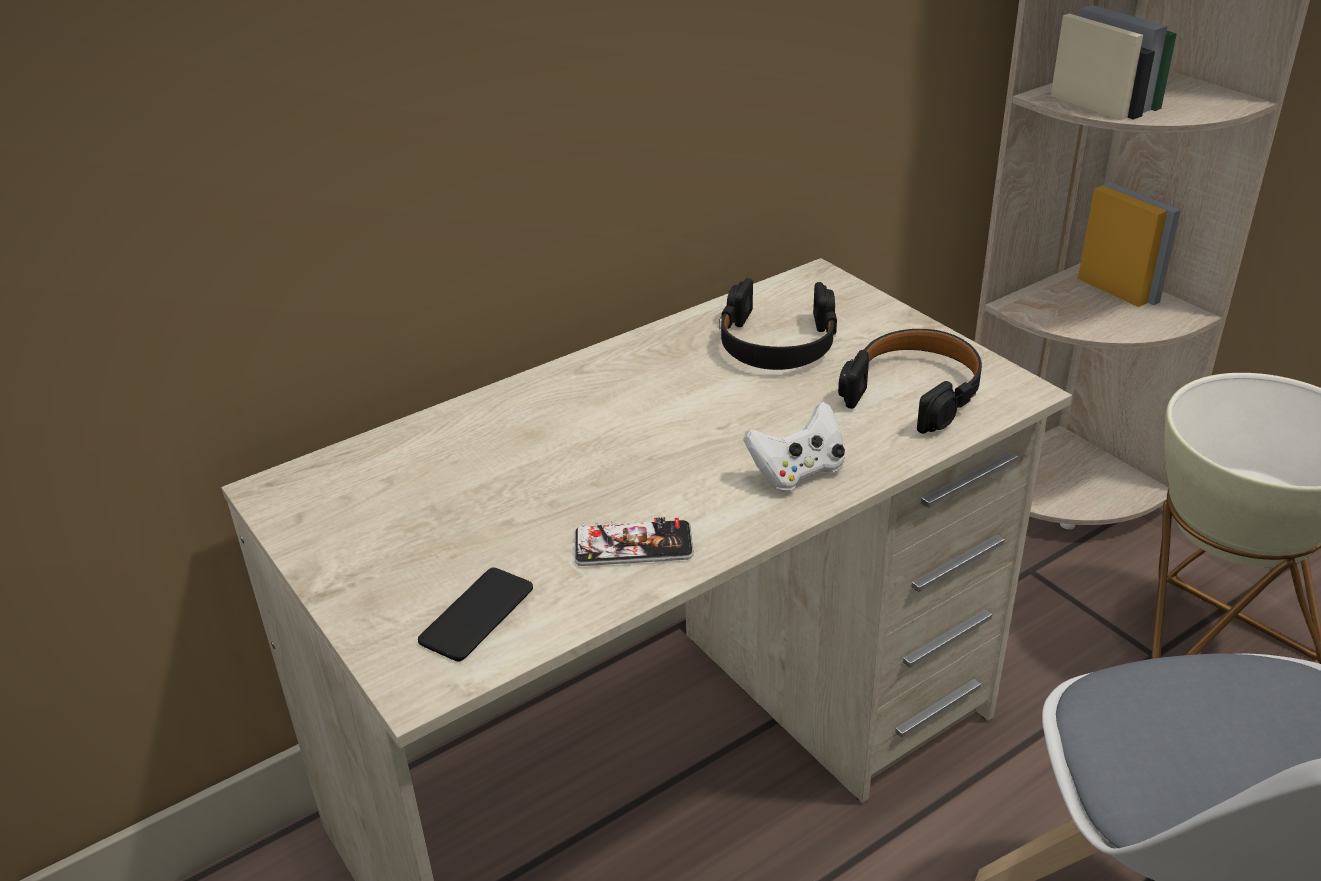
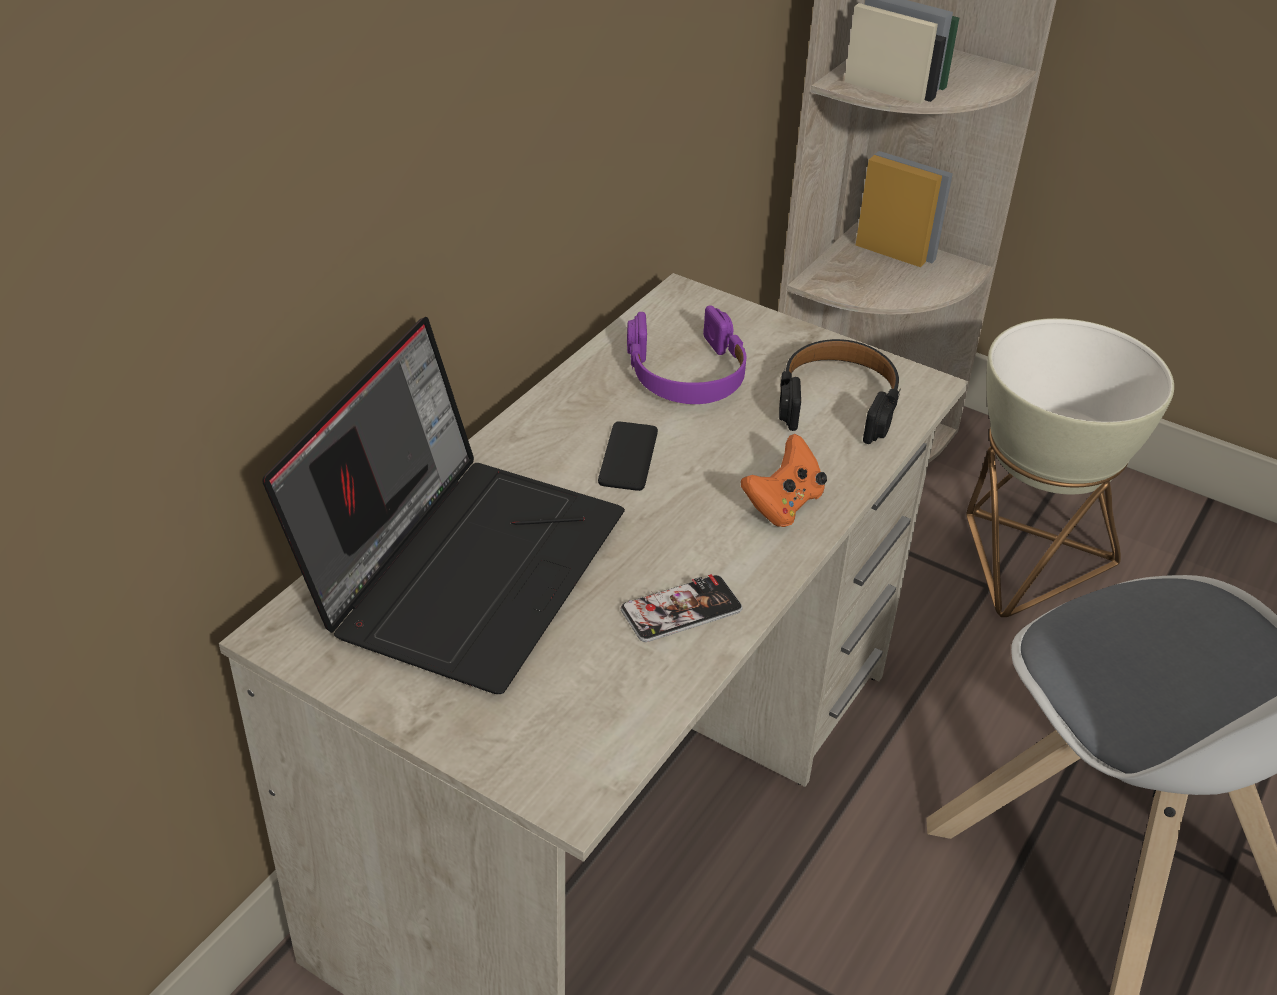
camera: 25 degrees left, 5 degrees up
phone [418,567,533,662] -> phone moved to [598,421,658,491]
black headphones [719,278,837,370] -> purple headphones [627,305,746,404]
white game controller [743,402,845,491] -> orange game controller [741,434,827,527]
none -> laptop [262,317,625,694]

